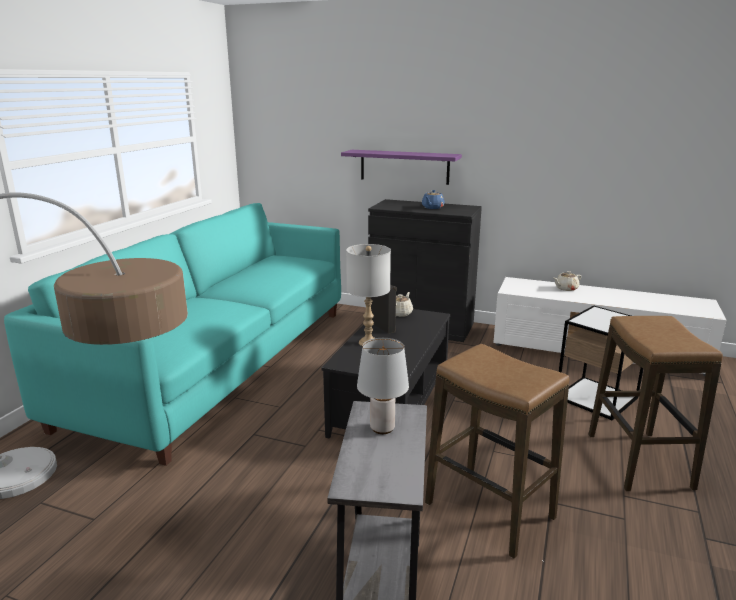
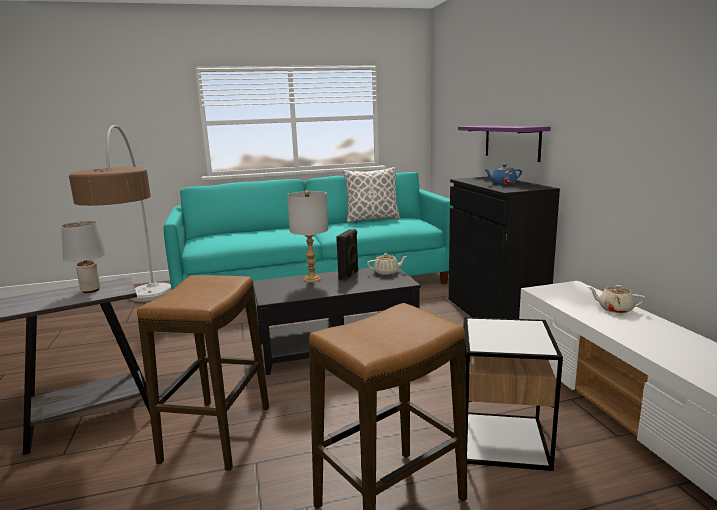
camera: 55 degrees right, 5 degrees down
none -> pillow [343,167,400,223]

